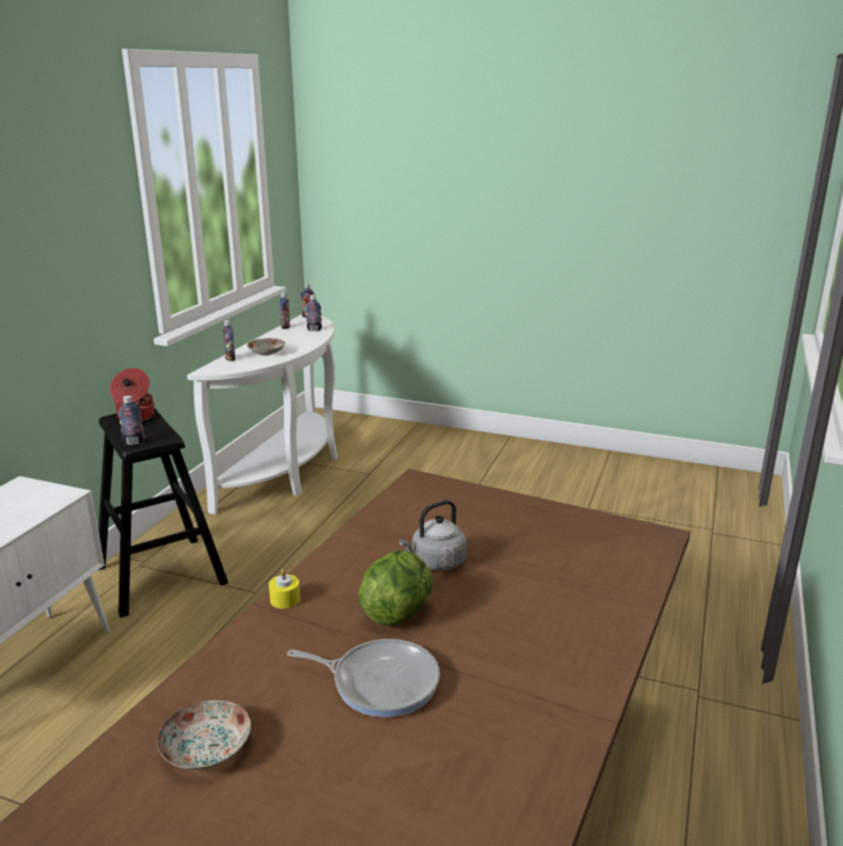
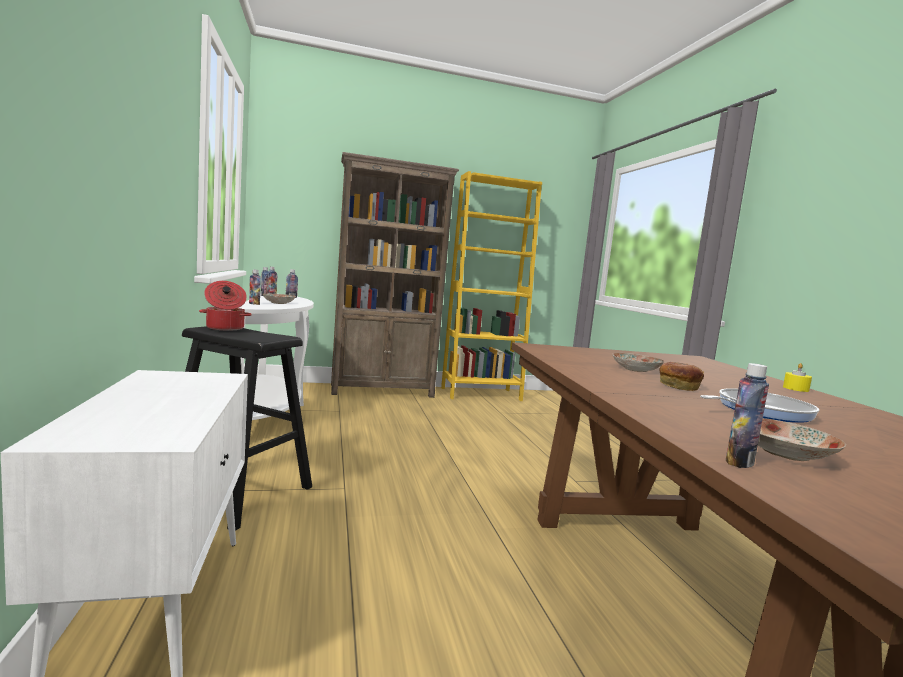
camera: 35 degrees left, 15 degrees down
bottle [119,396,145,445] -> bottle moved to [726,363,769,468]
yellow candle [269,569,300,609] -> yellow candle moved to [783,363,812,392]
lettuce [358,551,433,626] -> bread [659,362,704,391]
grey kettle [399,500,467,571] -> plate [612,353,664,372]
none -> brown bookcase [331,152,459,398]
none -> yellow bookcase [441,171,542,401]

